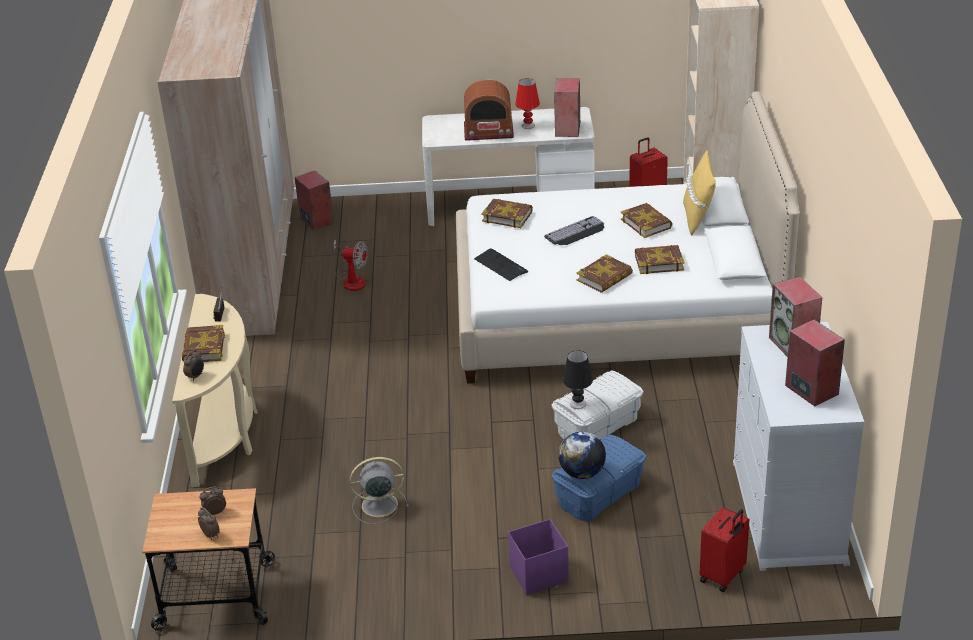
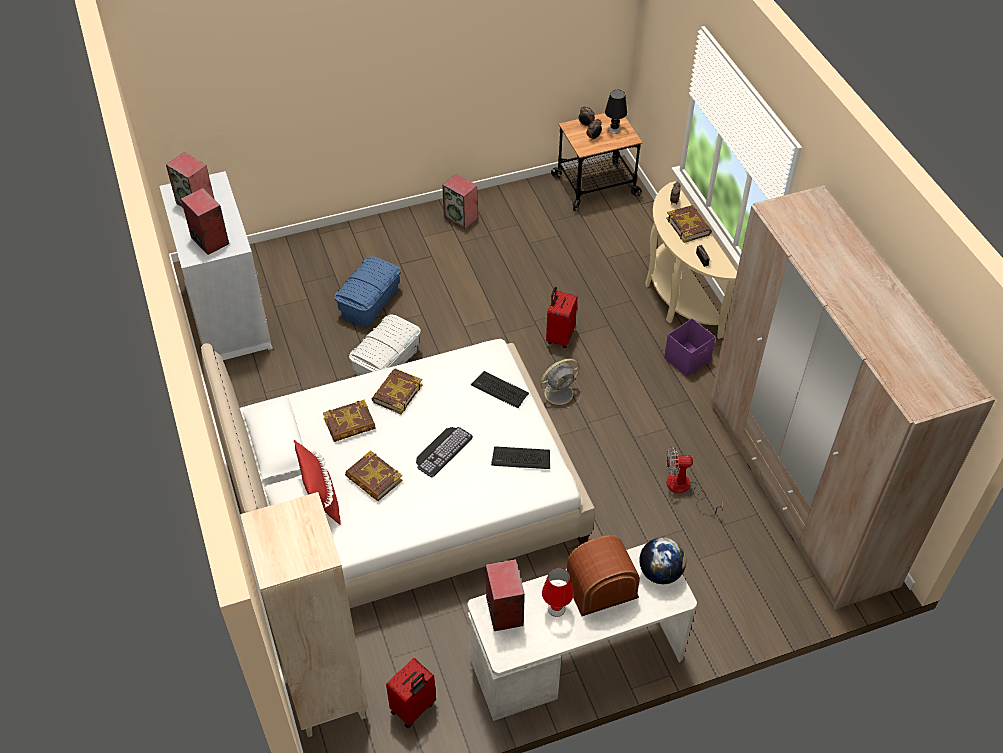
camera: 160 degrees right, 15 degrees up
speaker [295,170,334,230] -> speaker moved to [442,174,478,229]
grey fan [350,457,409,524] -> grey fan moved to [540,359,581,410]
book [481,199,533,228] -> keyboard [491,446,550,469]
purple storage box [508,519,569,595] -> purple storage box moved to [664,318,716,376]
globe [558,431,606,479] -> globe moved to [639,537,686,584]
black table lamp [563,350,593,409] -> black table lamp moved to [605,90,627,134]
yellow pillow [683,150,716,235] -> red pillow [294,440,341,525]
red suitcase [700,507,750,592] -> red suitcase moved to [546,287,578,348]

